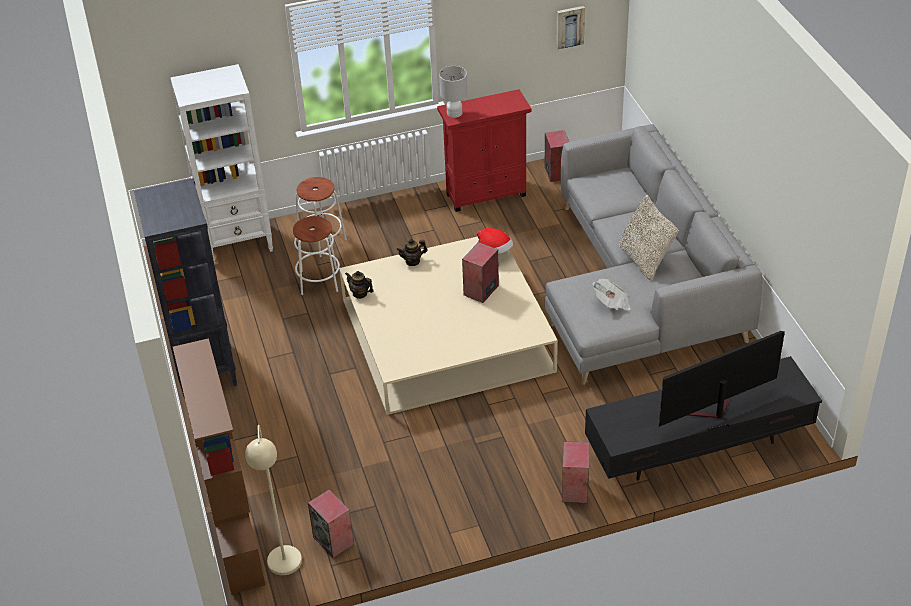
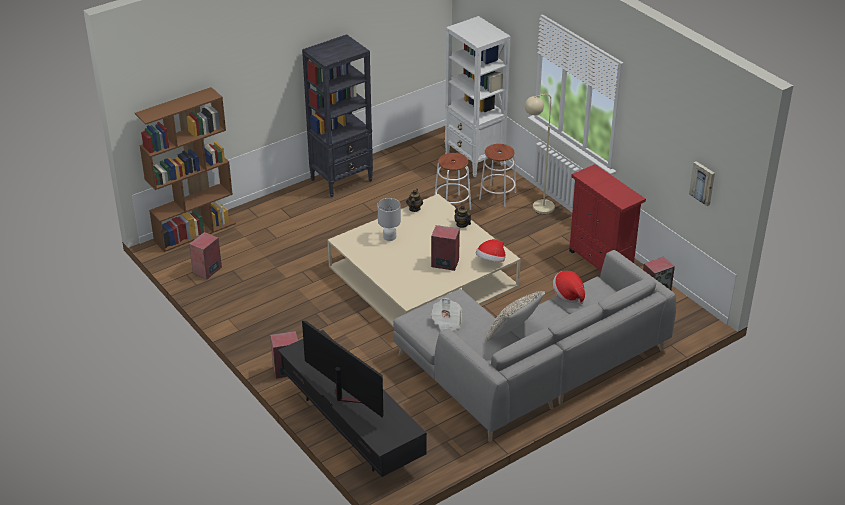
camera: 70 degrees right, 5 degrees down
beige floor lamp [245,425,302,575] -> beige floor lamp moved to [525,94,555,214]
grey table lamp [439,66,467,118] -> grey table lamp moved to [377,198,401,241]
none -> hat [553,271,585,305]

